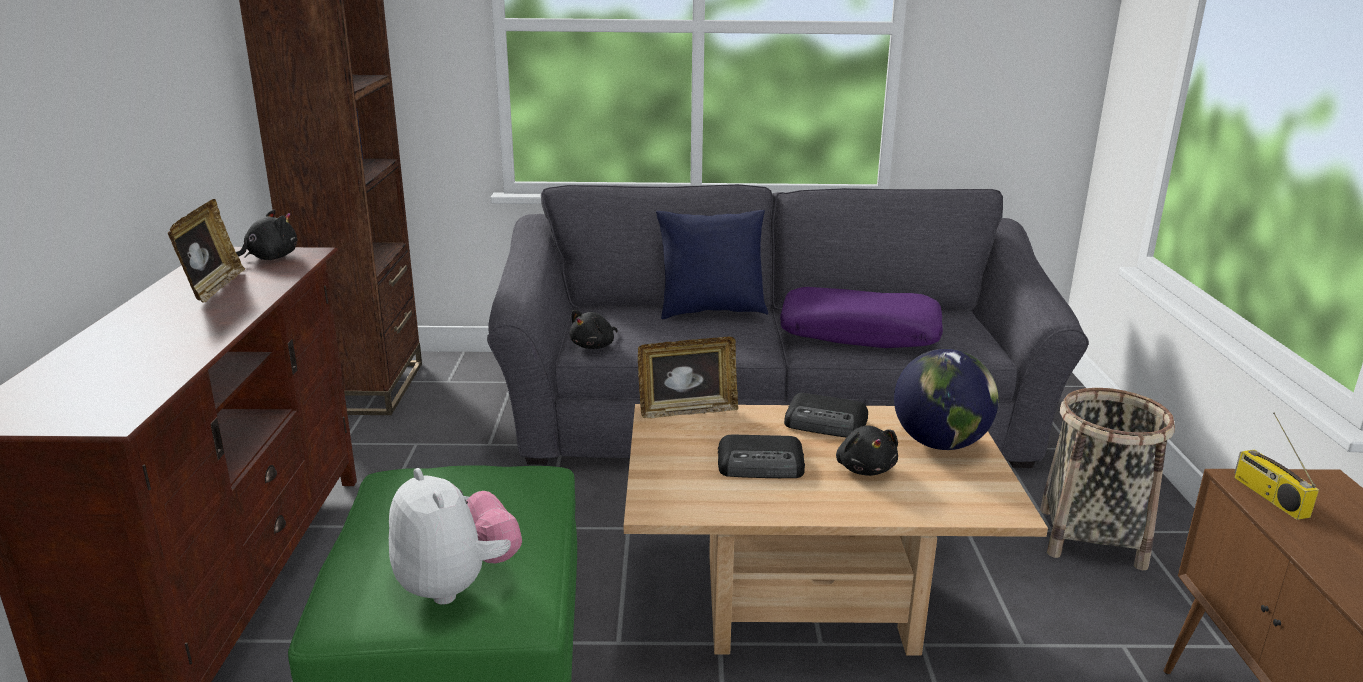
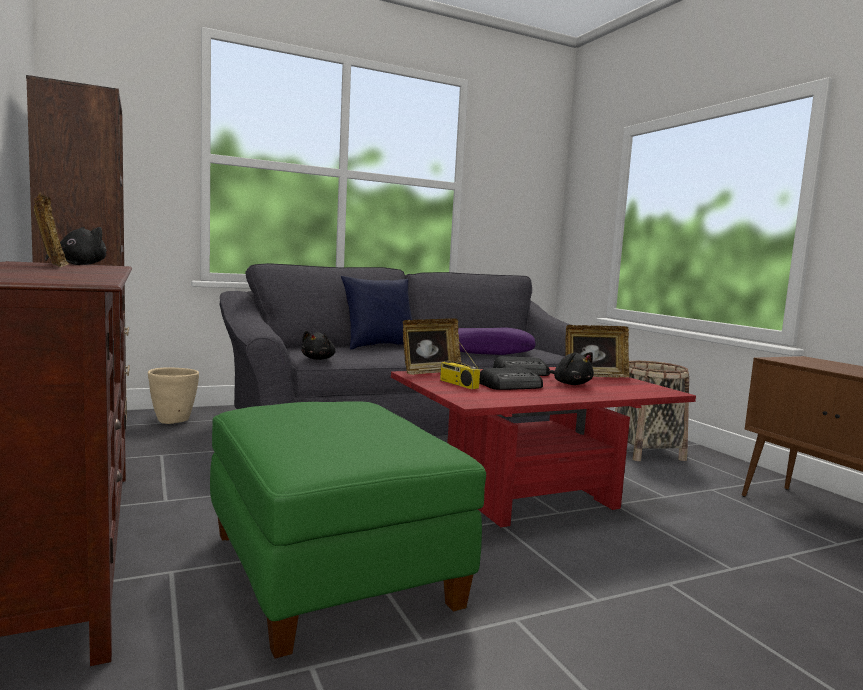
camera: 25 degrees left, 15 degrees down
plush toy [389,468,522,605] -> none
beige coffee table [624,404,1048,656] -> red coffee table [391,367,696,527]
globe [894,349,999,450] -> picture frame [565,325,630,378]
radio [1234,412,1319,520] -> radio moved to [440,334,480,389]
none -> beige planter [148,367,199,424]

